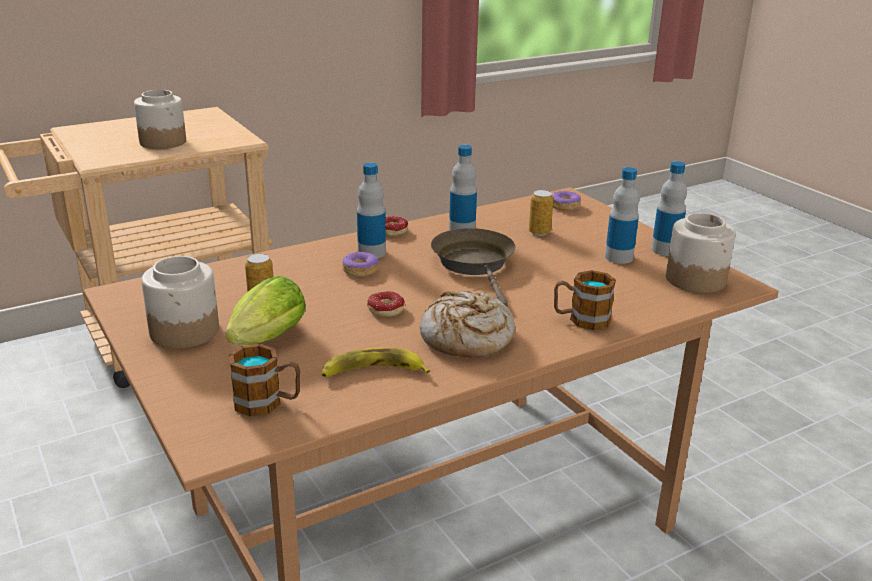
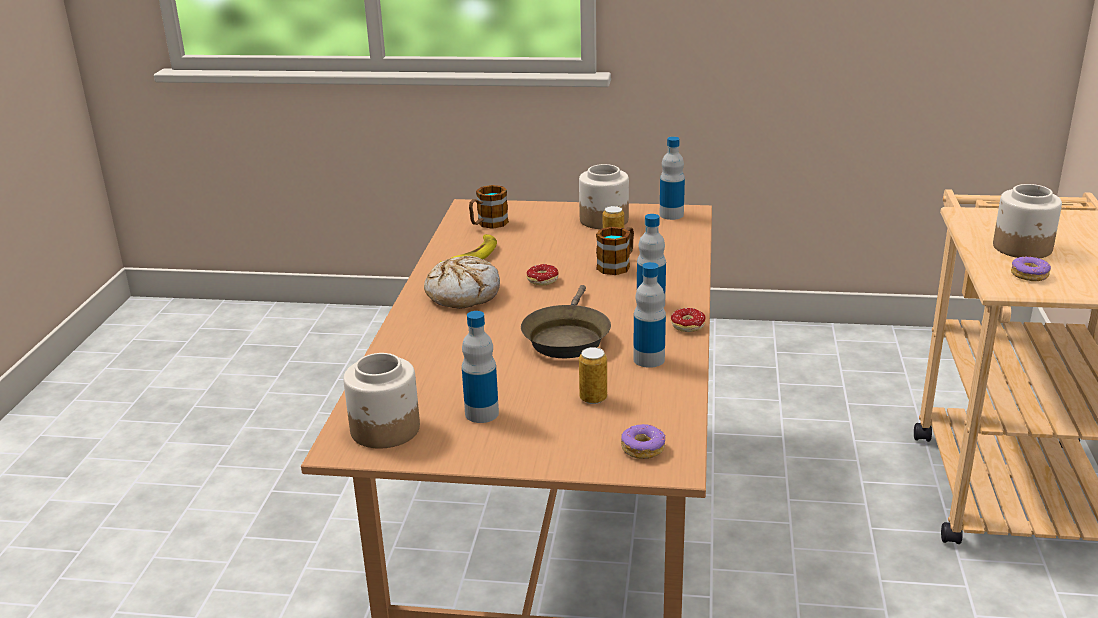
camera: 130 degrees right, 0 degrees up
lettuce [226,275,306,345] -> none
donut [342,251,379,277] -> donut moved to [1011,256,1051,281]
brown frying pan [431,228,515,307] -> brown frying pan turned 75 degrees clockwise [521,285,611,358]
mug [554,270,616,330] -> mug moved to [596,227,634,275]
bottle [651,161,687,256] -> bottle moved to [660,137,685,220]

